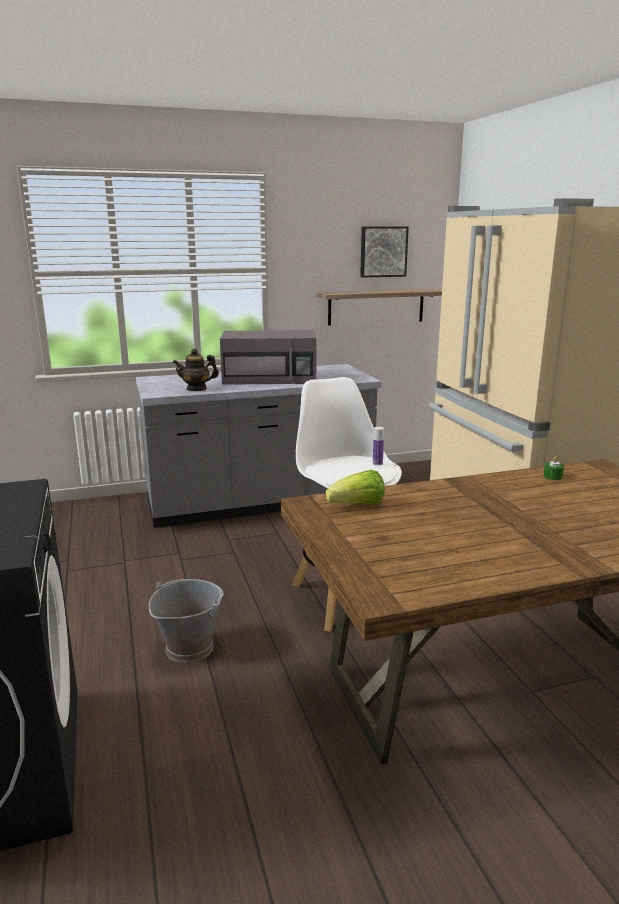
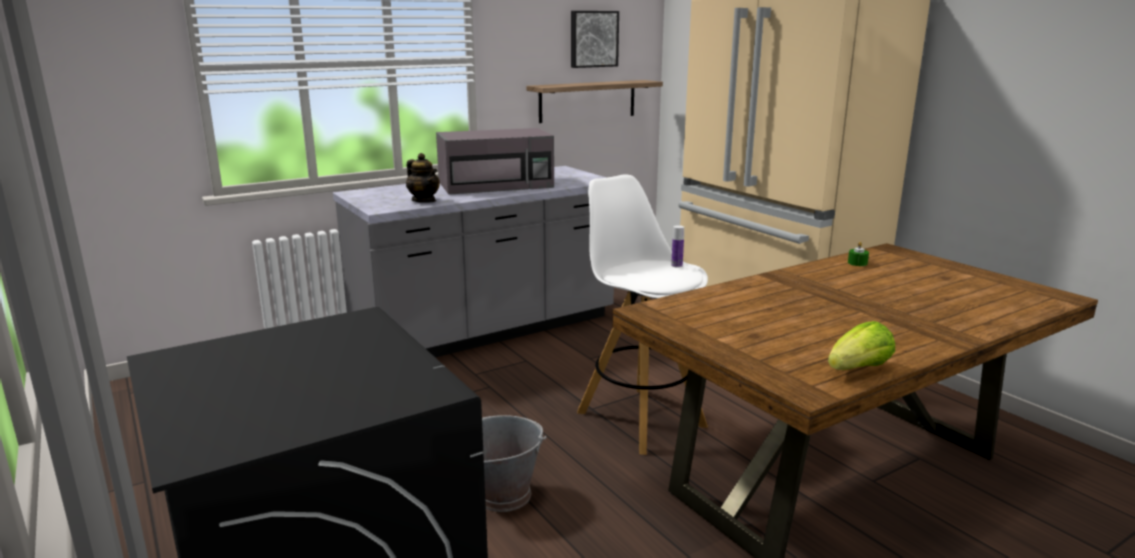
camera: 15 degrees left, 0 degrees up
teapot [173,349,219,391] -> teapot turned 105 degrees counterclockwise [406,153,440,203]
lettuce [326,470,385,504] -> lettuce moved to [828,321,895,370]

